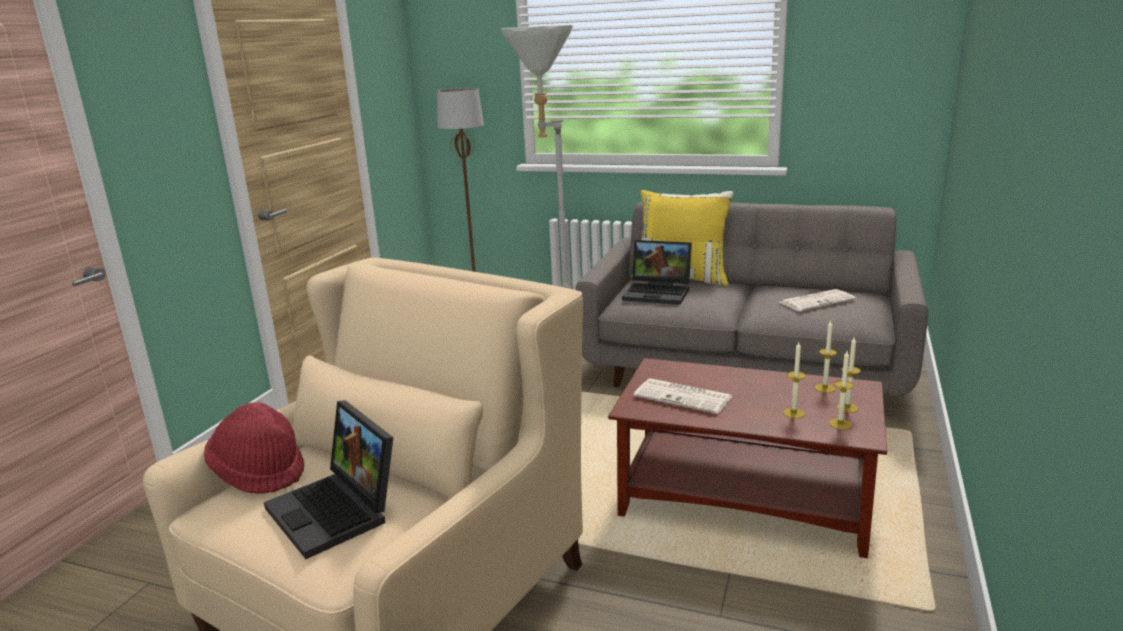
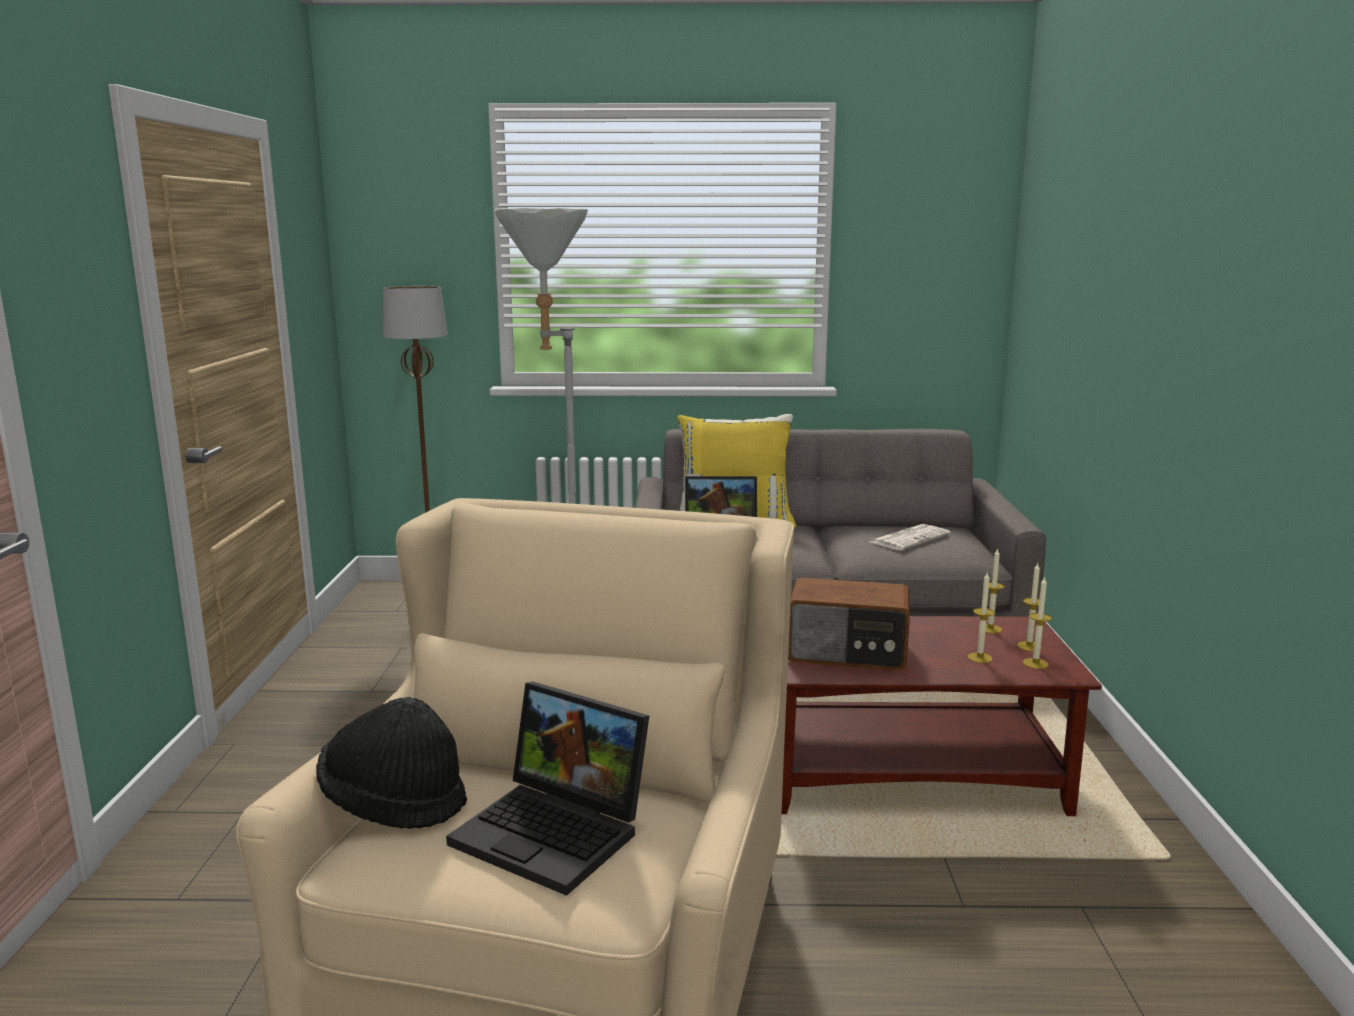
camera: 20 degrees left, 5 degrees down
red hat [204,402,304,494] -> black hat [316,697,467,829]
newspaper [634,378,732,414] -> radio [788,577,910,671]

